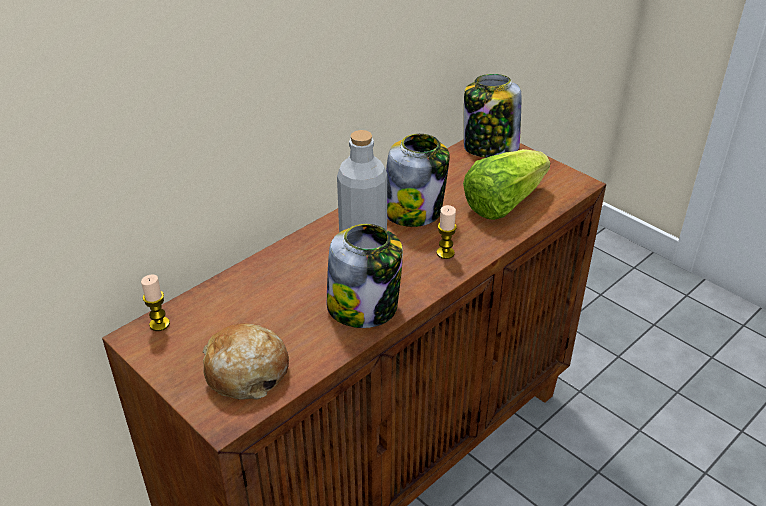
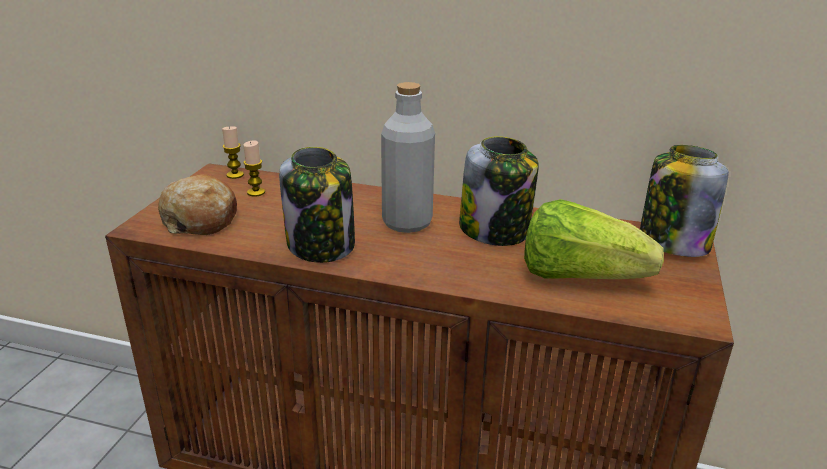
camera: 60 degrees right, 10 degrees down
candle [437,205,457,259] -> candle moved to [243,140,265,197]

